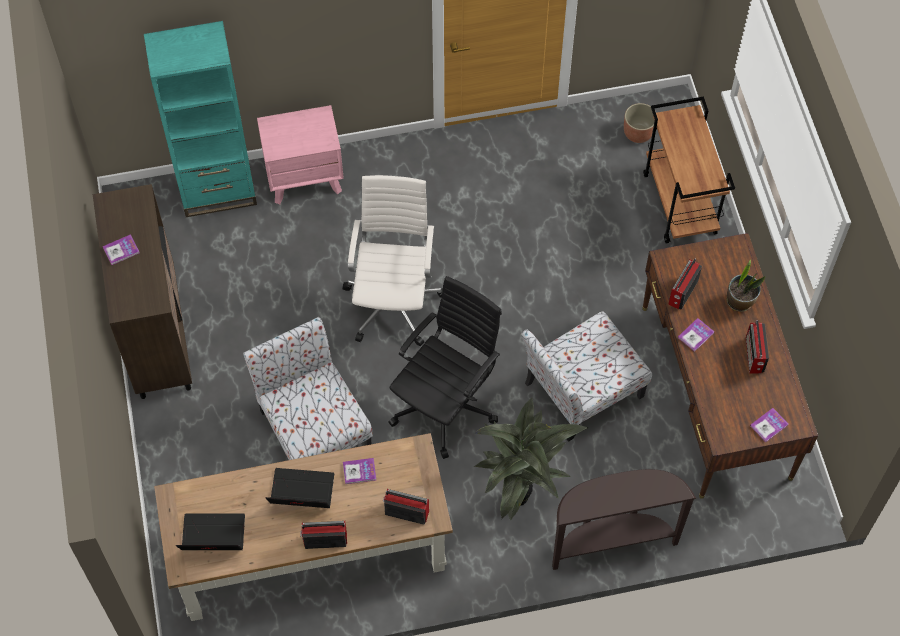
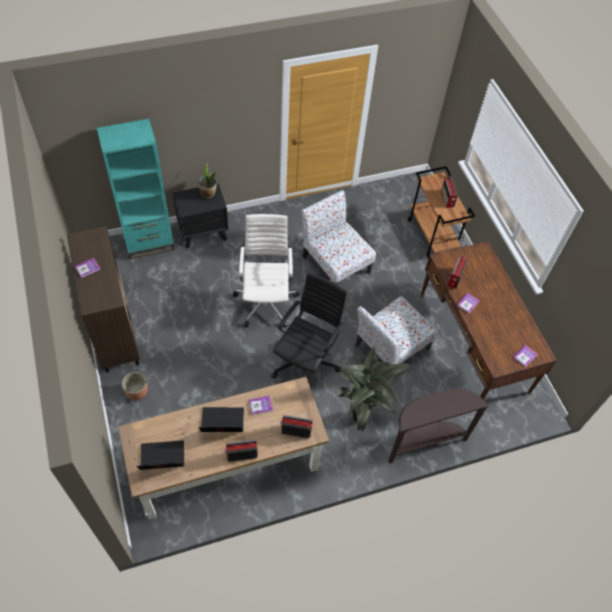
camera: 10 degrees left, 5 degrees down
chair [243,317,373,460] -> chair moved to [301,190,376,284]
pink nightstand [257,105,344,204] -> black nightstand [172,183,228,249]
planter [624,103,656,143] -> planter moved to [122,372,148,401]
potted plant [727,260,765,312] -> potted plant moved to [198,163,216,198]
radio [746,320,769,374] -> radio moved to [441,176,458,208]

